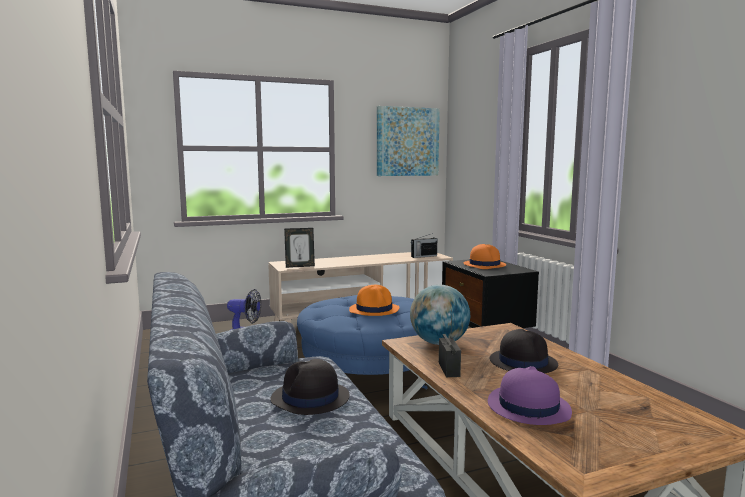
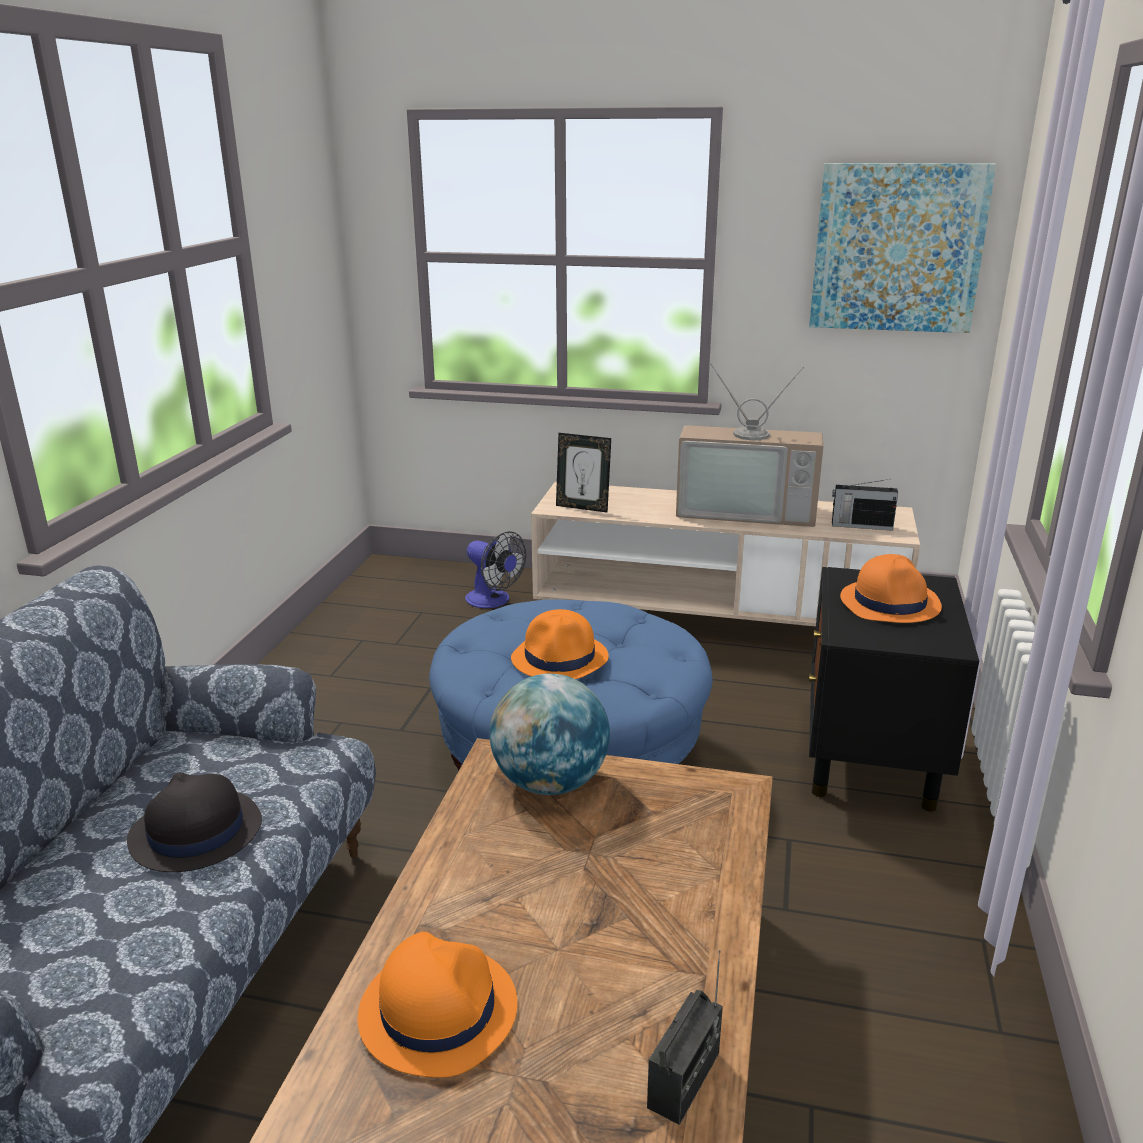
camera: 35 degrees right, 15 degrees up
radio [439,310,461,377] -> radio moved to [647,950,723,1125]
purple hat [488,366,572,425] -> orange hat [358,932,517,1078]
black hat [490,329,558,373] -> none
none -> television [676,363,823,527]

